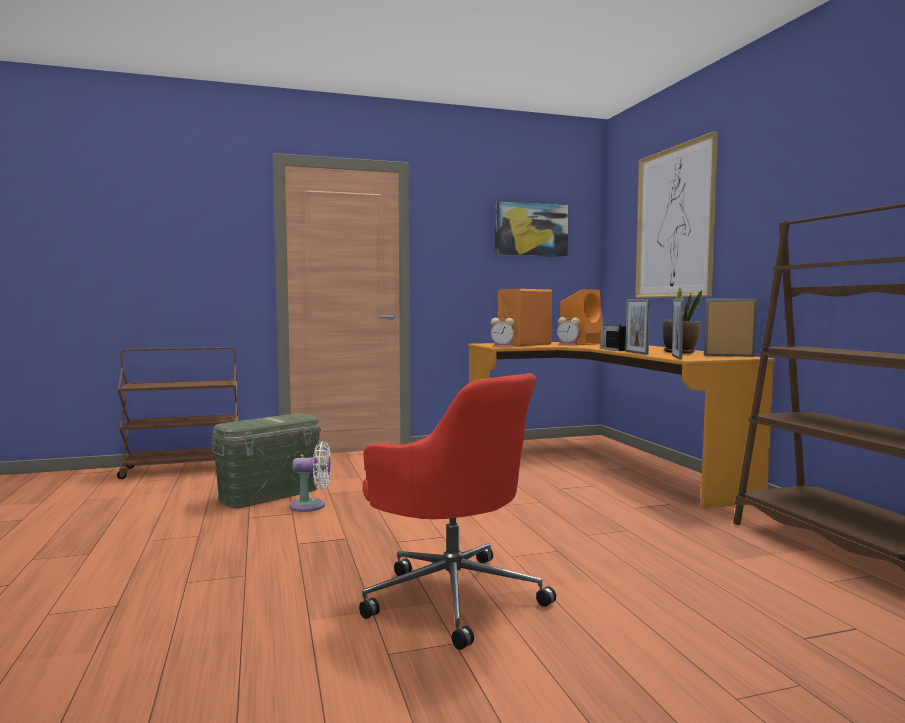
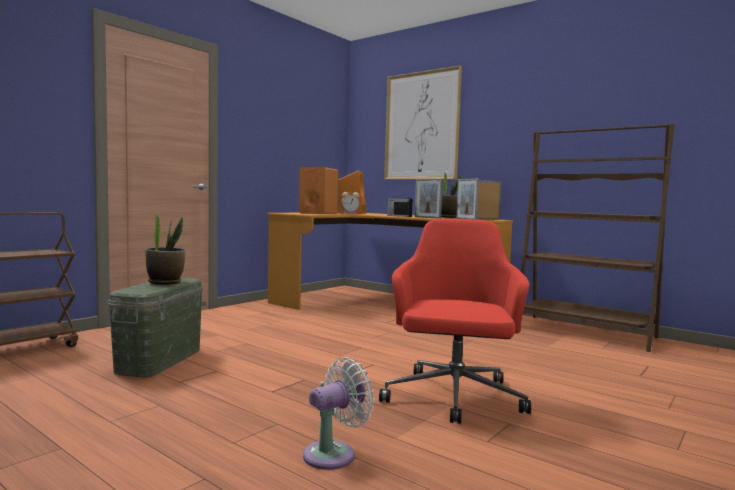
camera: 35 degrees left, 0 degrees up
white fan [289,442,331,512] -> white fan moved to [303,357,375,470]
red office chair [359,374,556,650] -> red office chair turned 90 degrees counterclockwise [379,219,531,424]
alarm clock [491,318,514,347] -> none
picture [495,201,568,257] -> none
none -> potted plant [146,213,186,285]

